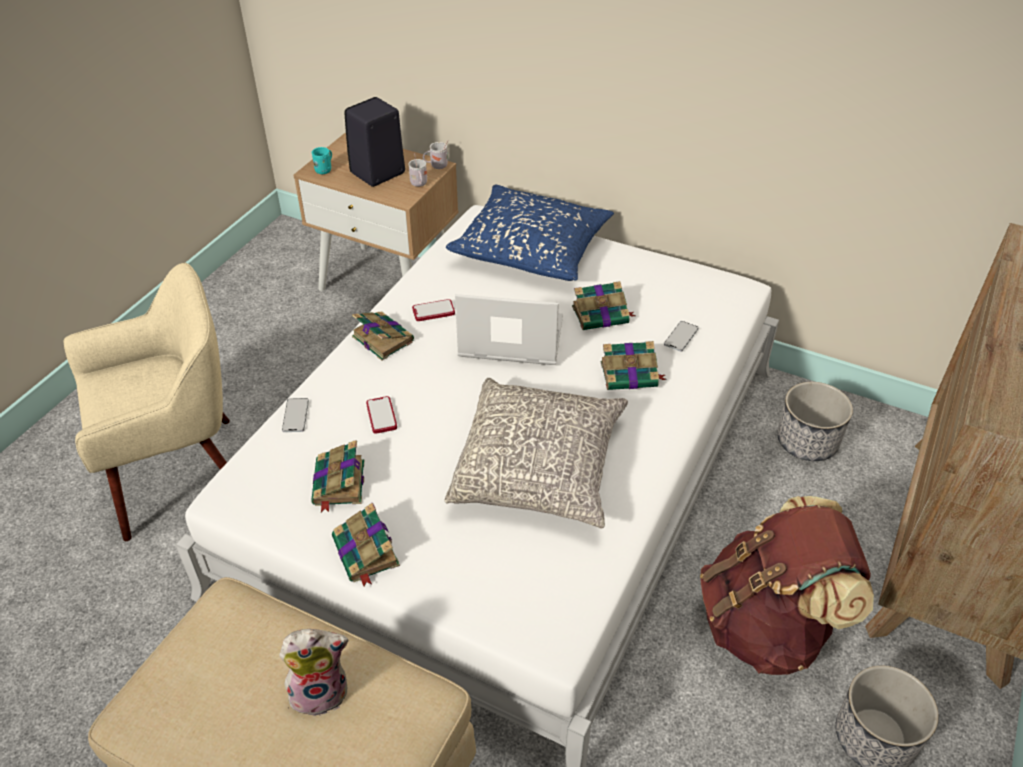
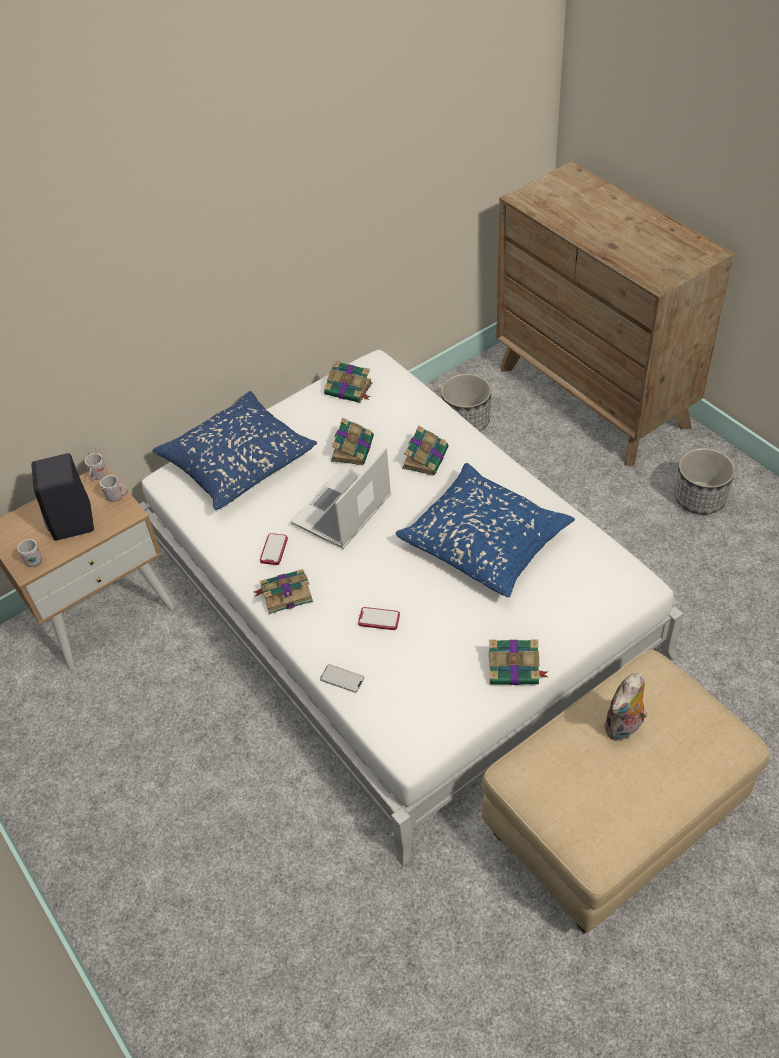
camera: 60 degrees left, 5 degrees up
beige armchair [64,263,230,541] -> none
plush toy [279,629,349,719] -> plush toy turned 150 degrees counterclockwise [604,673,651,741]
book [311,440,364,512] -> book moved to [324,361,373,403]
turquoise mug [312,147,332,174] -> white mug [18,539,42,567]
grey pillow [445,378,628,529] -> blue pillow [396,463,575,598]
phone [664,321,699,352] -> none
brown backpack [700,496,874,675] -> none

